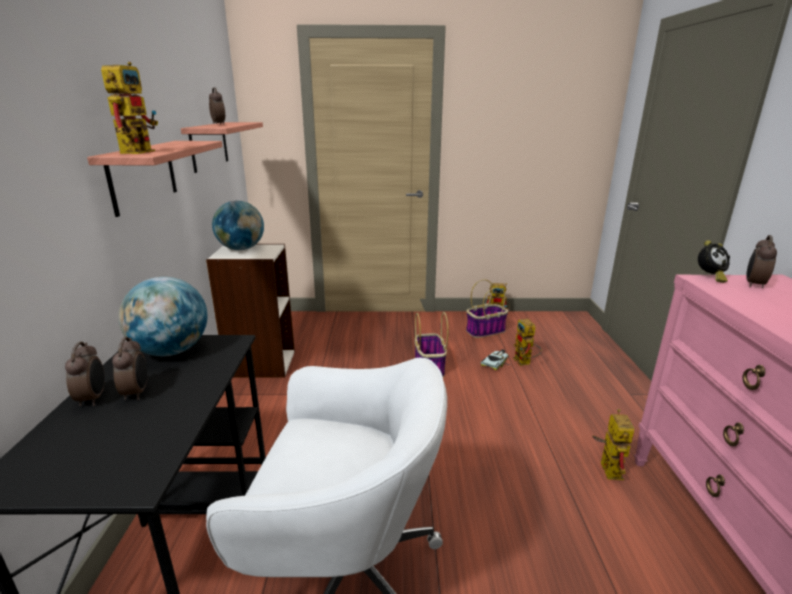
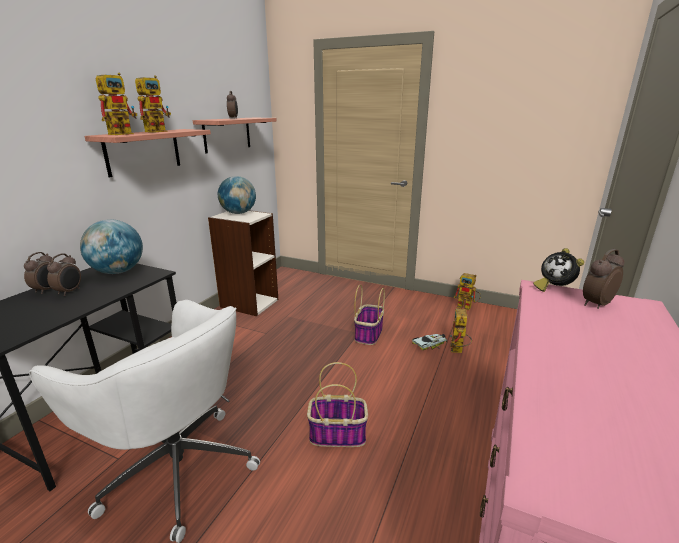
camera: 25 degrees right, 0 degrees up
basket [466,279,508,338] -> basket moved to [307,362,368,447]
toy robot [592,409,634,480] -> toy robot moved to [135,75,171,133]
alarm clock [698,240,730,283] -> alarm clock turned 60 degrees clockwise [533,248,584,292]

